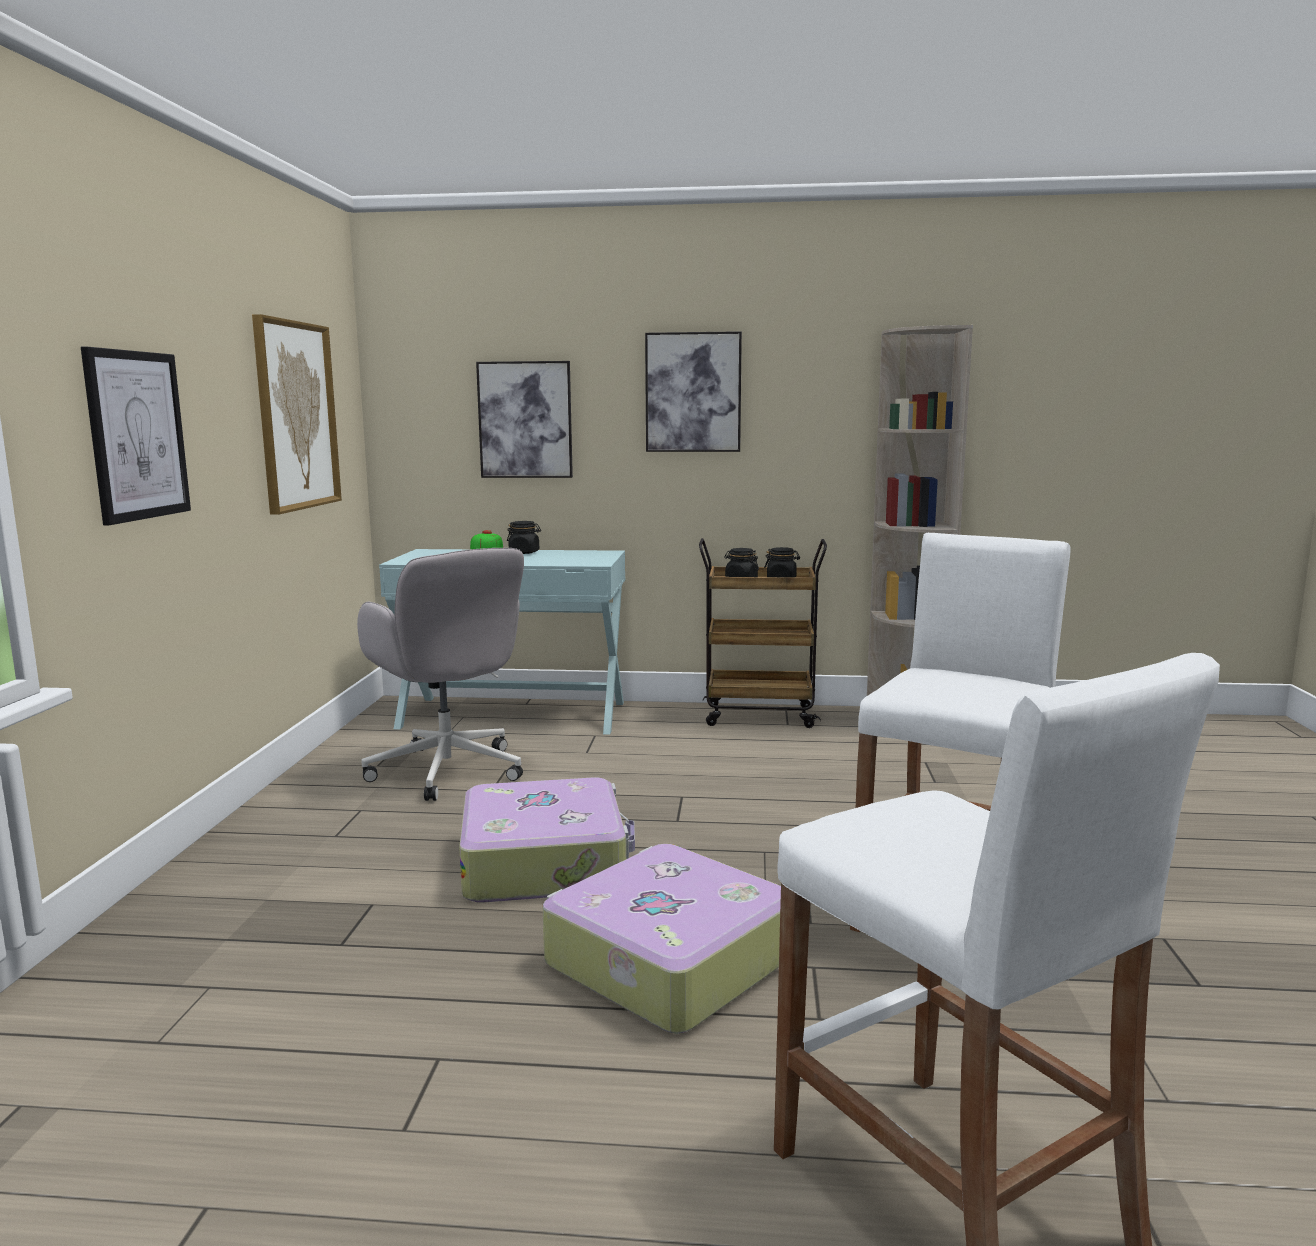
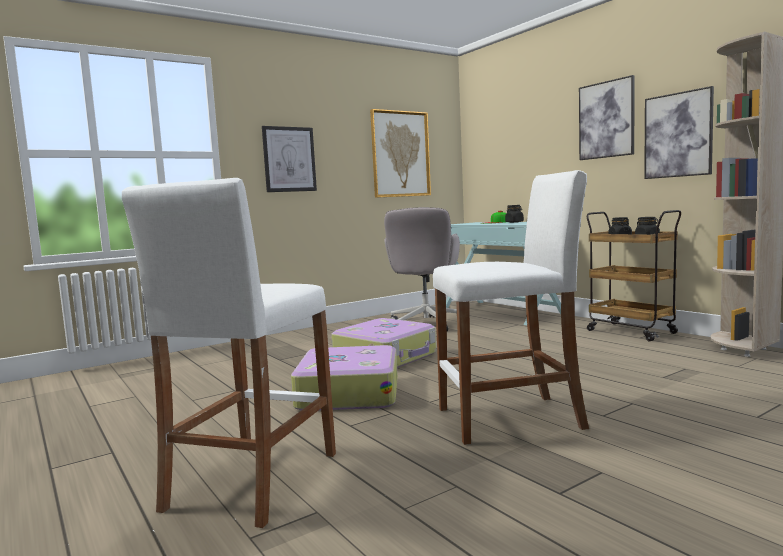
camera: 50 degrees right, 5 degrees down
picture [476,361,573,478] -> picture moved to [644,86,714,179]

